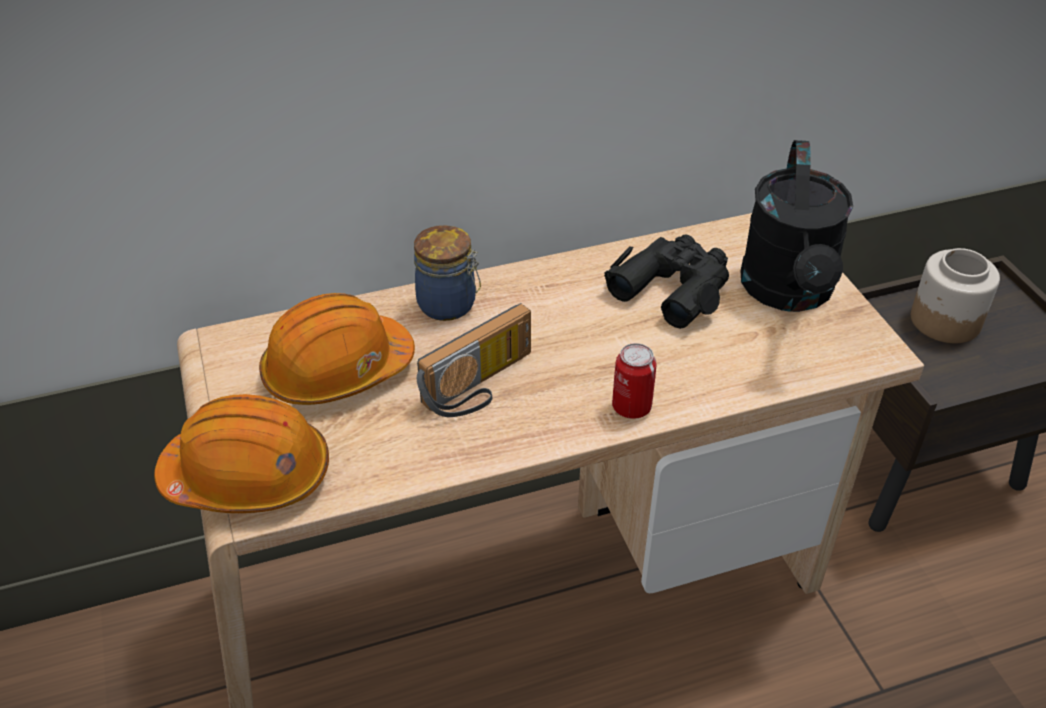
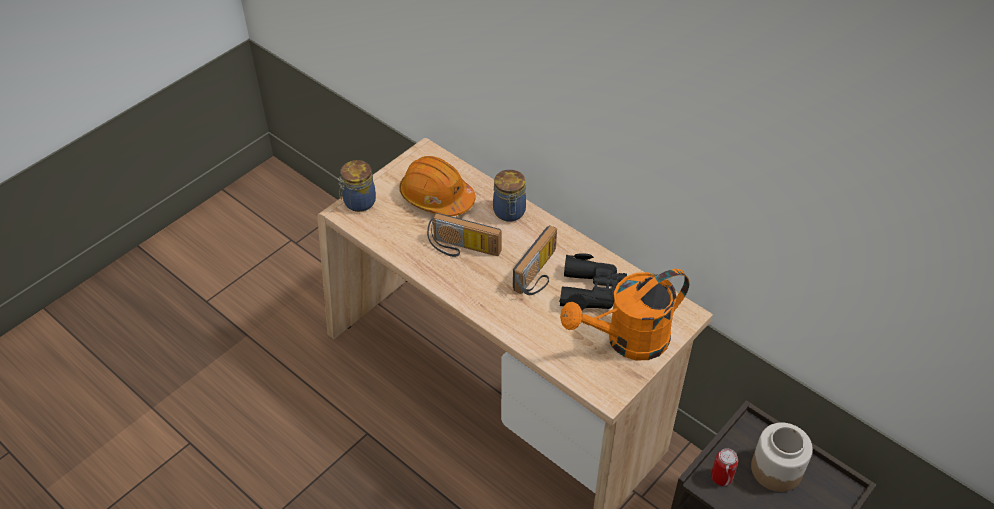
camera: 60 degrees right, 5 degrees up
orange hard hat [154,394,329,513] -> jar [337,160,376,212]
can [612,343,657,419] -> can moved to [711,448,738,486]
black watering can [740,140,853,312] -> orange watering can [560,269,689,361]
none -> radio [513,225,557,295]

